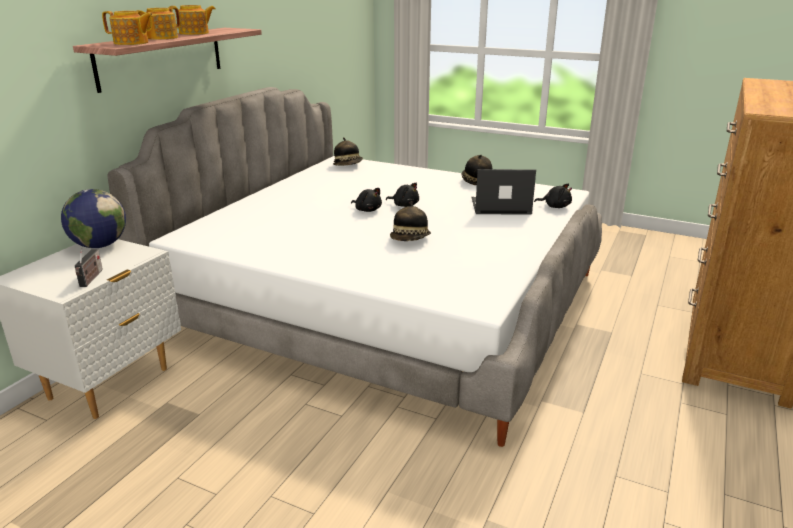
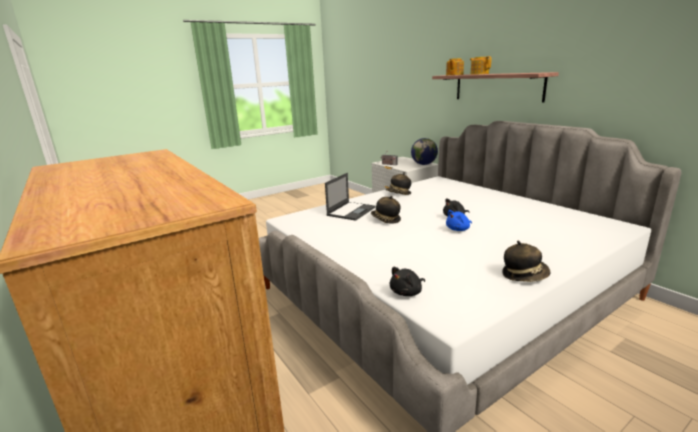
camera: 120 degrees right, 5 degrees down
teapot [169,5,215,35] -> none
hat [333,137,363,166] -> hat moved to [386,172,411,195]
black plush toy [386,183,419,207] -> blue plush toy [446,210,472,231]
laptop [472,169,536,215] -> laptop moved to [325,173,375,221]

